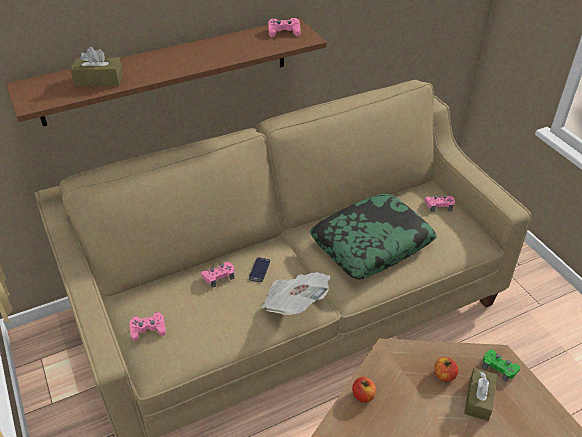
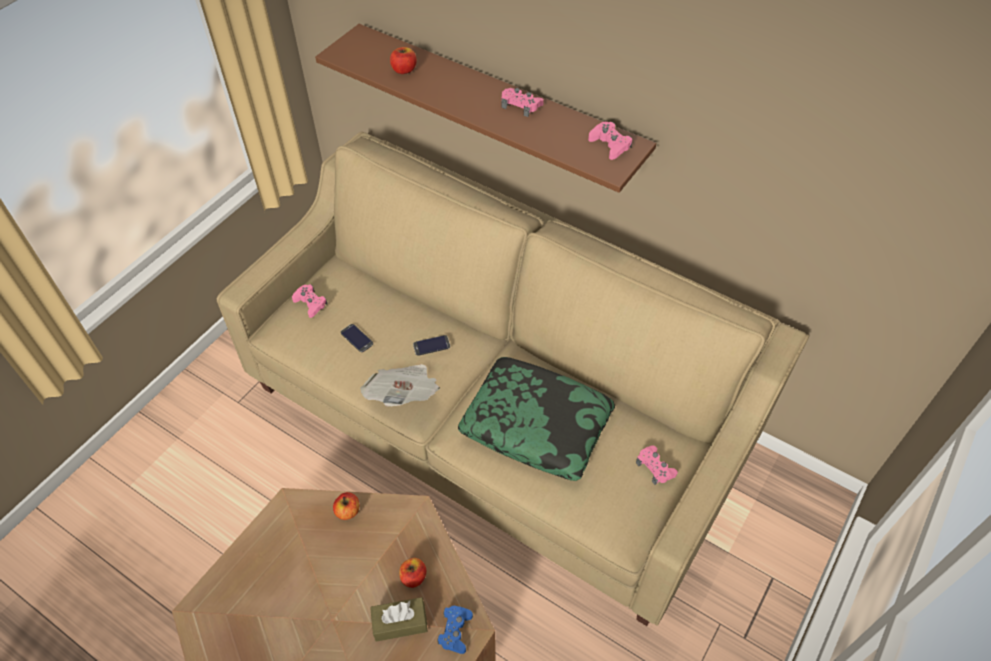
camera: 60 degrees right, 10 degrees up
brown tissue box [70,47,123,87] -> apple [390,47,417,74]
pink game controller [201,262,234,288] -> pink game controller moved to [501,88,544,117]
green game controller [482,349,520,382] -> blue game controller [438,606,473,654]
none -> phone [341,324,373,352]

